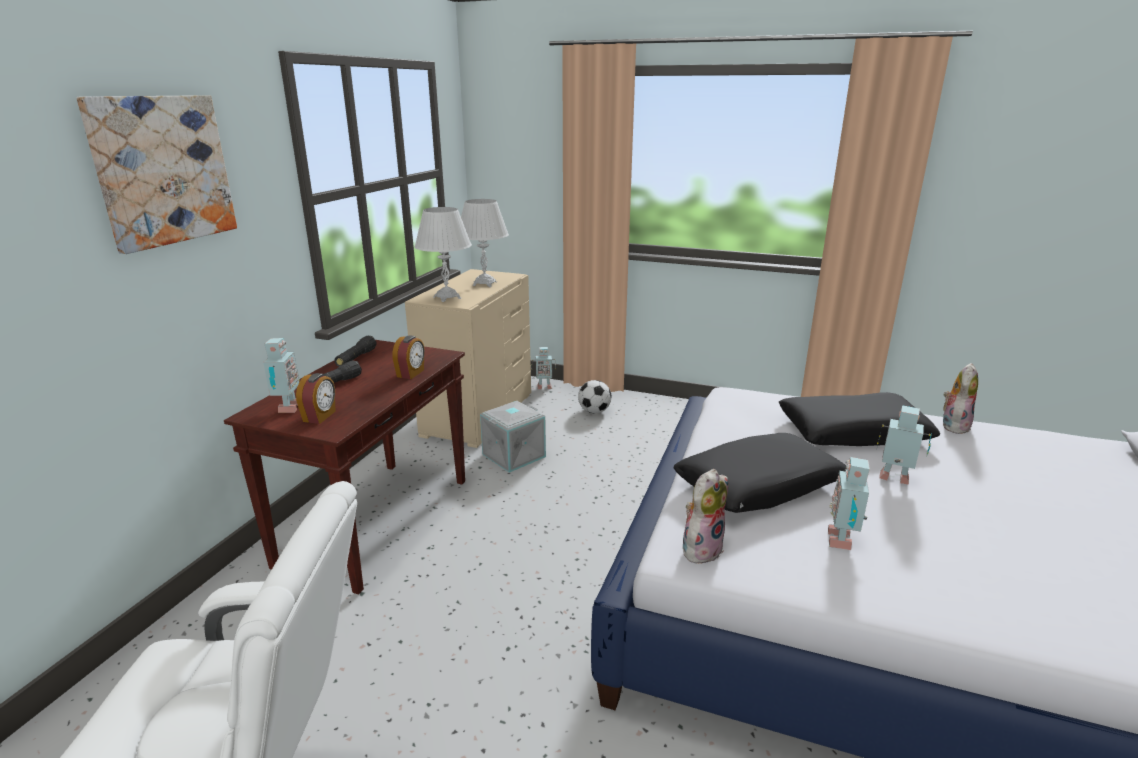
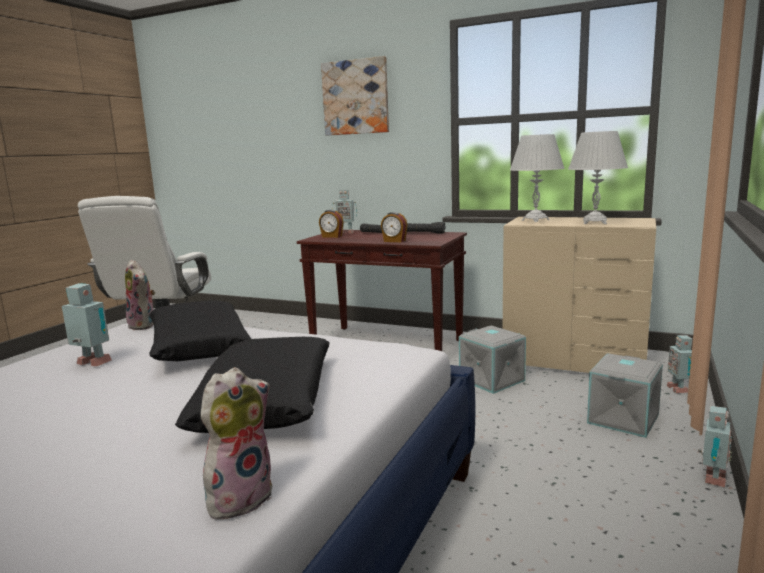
camera: 95 degrees right, 10 degrees down
football [578,380,612,413] -> grey storage box [587,354,663,438]
toy robot [877,405,932,485] -> toy robot moved to [698,406,732,487]
plush toy [943,363,978,434] -> plush toy turned 90 degrees counterclockwise [201,367,272,520]

